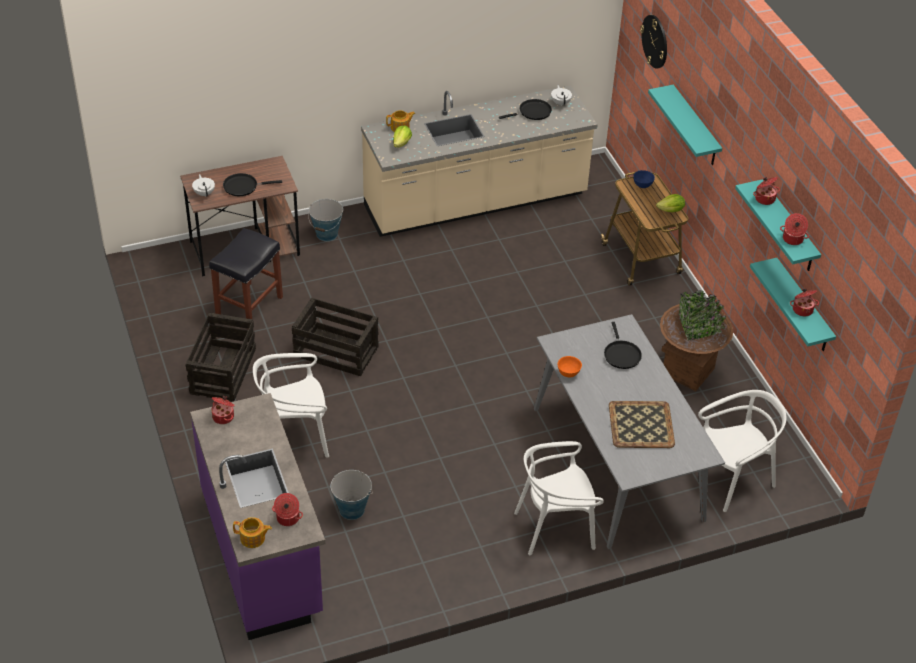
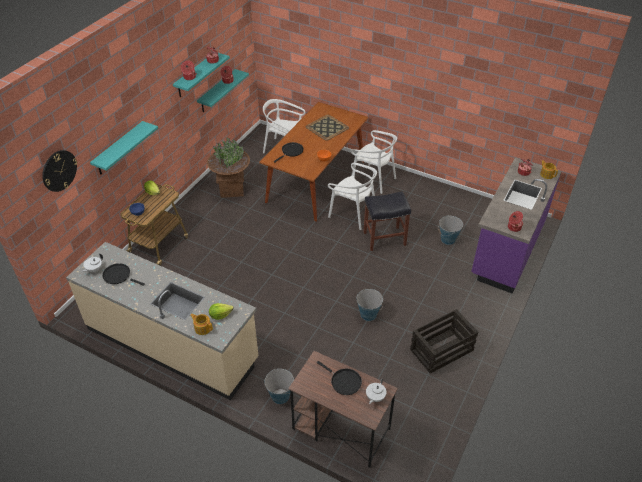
camera: 130 degrees left, 0 degrees up
black stool [209,228,283,319] -> black stool moved to [363,191,411,251]
white chair [253,353,329,458] -> white chair moved to [328,163,377,230]
crate [292,298,379,376] -> bucket [357,289,383,321]
grey dining table [534,314,725,549] -> brown dining table [259,102,369,221]

